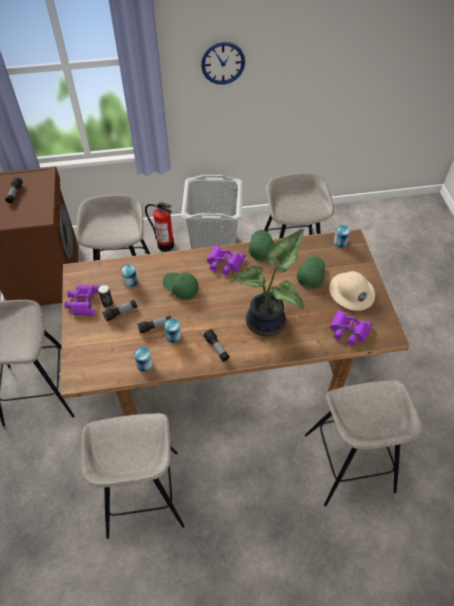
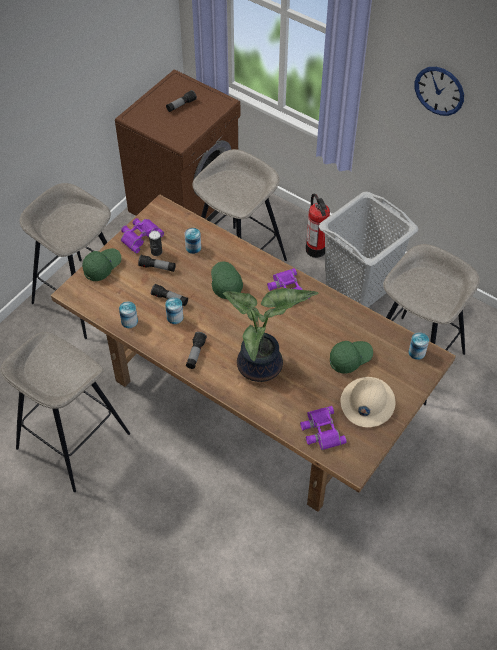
camera: 45 degrees right, 0 degrees up
green cap [249,230,275,261] -> green cap moved to [82,248,122,281]
grey stool [305,380,423,507] -> none

